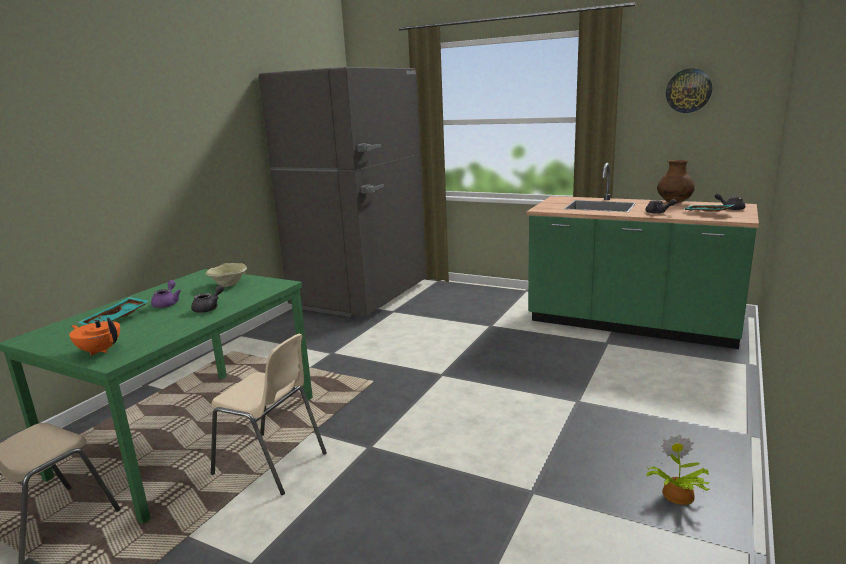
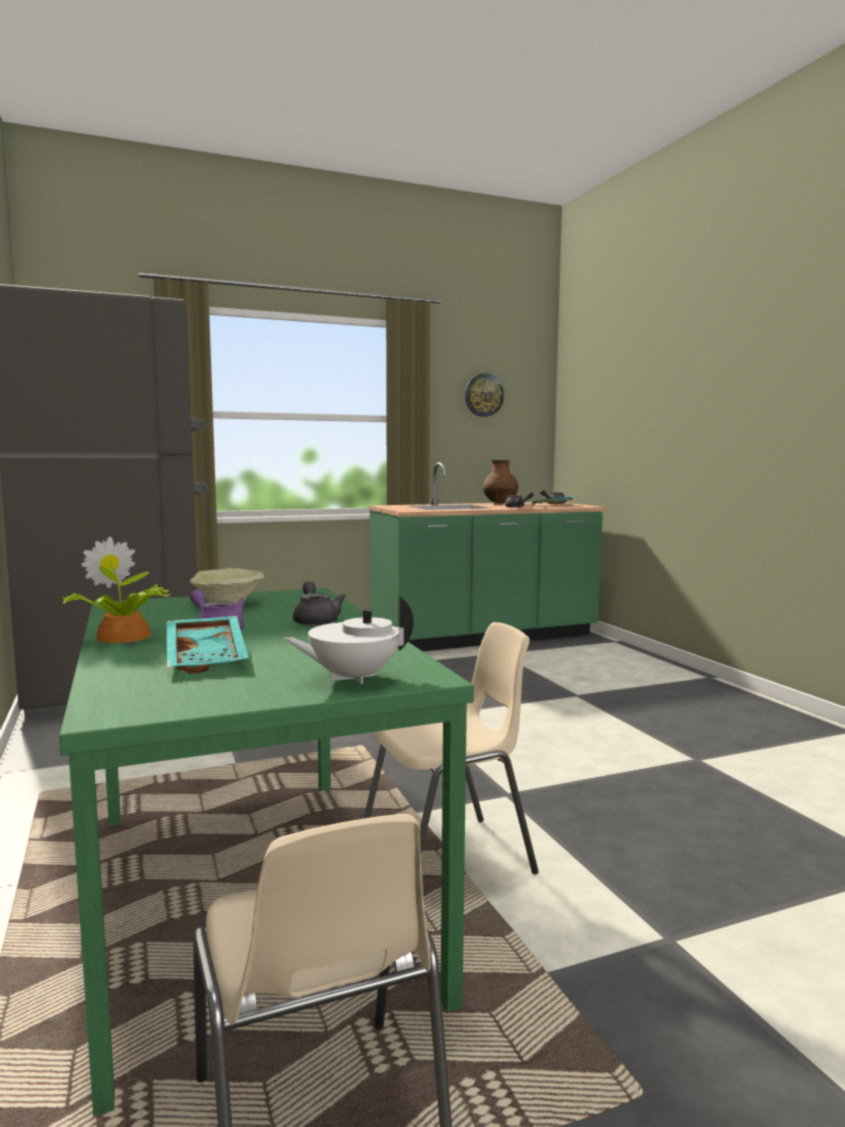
camera: 50 degrees left, 10 degrees down
orange teapot [69,317,120,356] -> white teapot [283,596,414,684]
potted plant [647,435,709,505] -> potted plant moved to [61,537,171,643]

